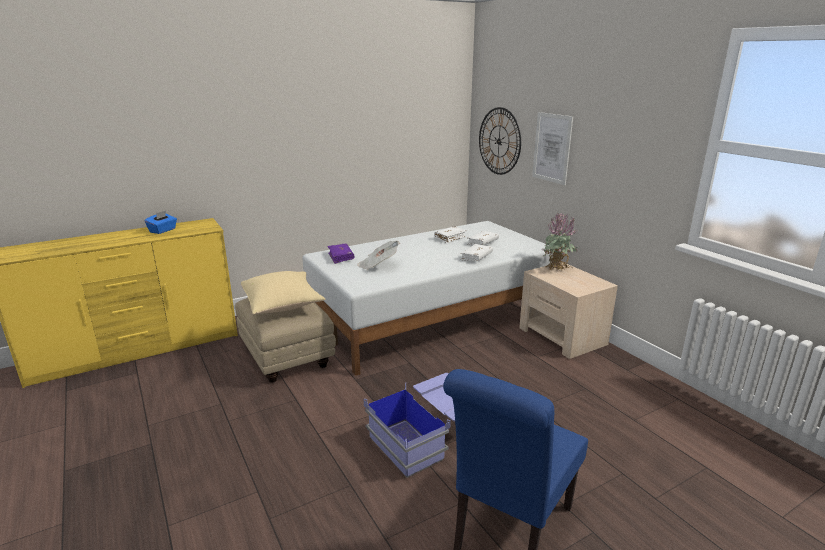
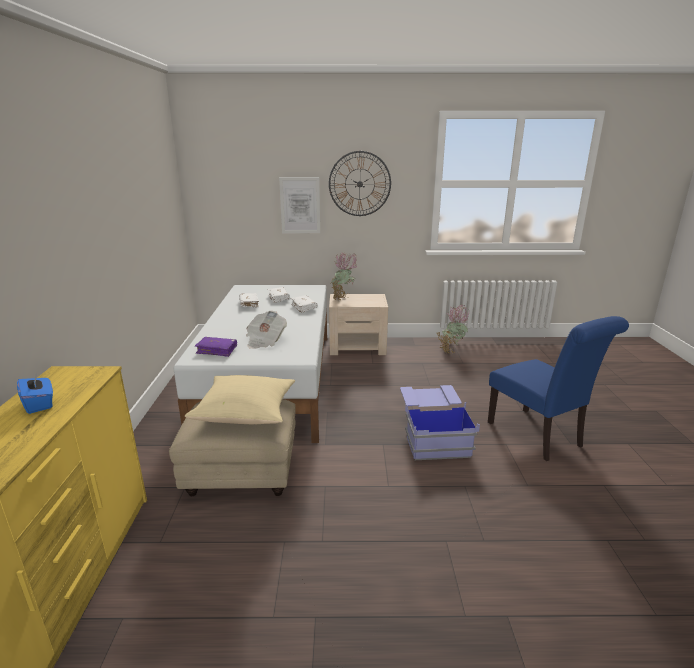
camera: 60 degrees left, 0 degrees up
wall clock [479,107,521,175] -> wall clock moved to [329,151,391,216]
none -> potted plant [436,305,470,354]

